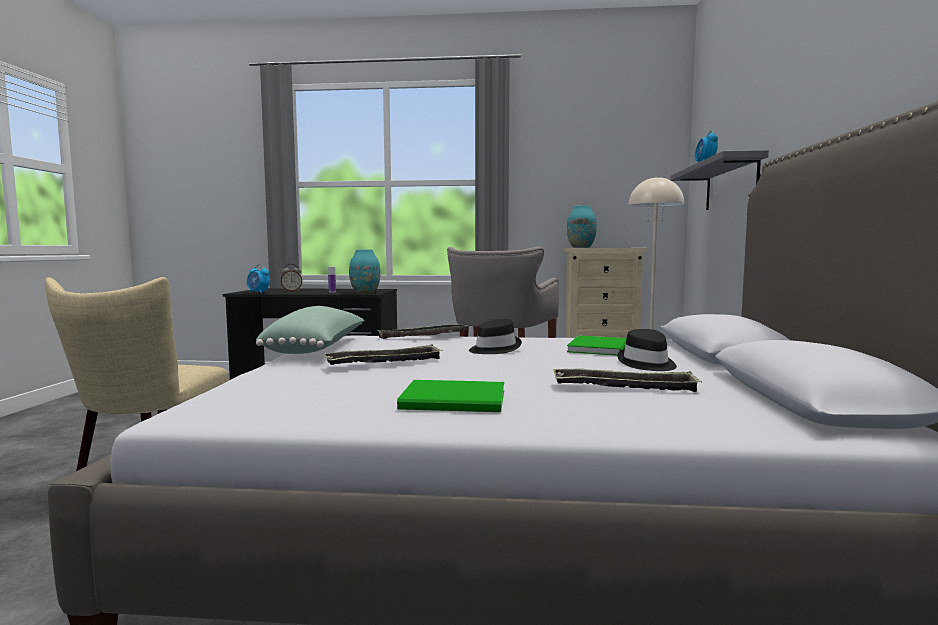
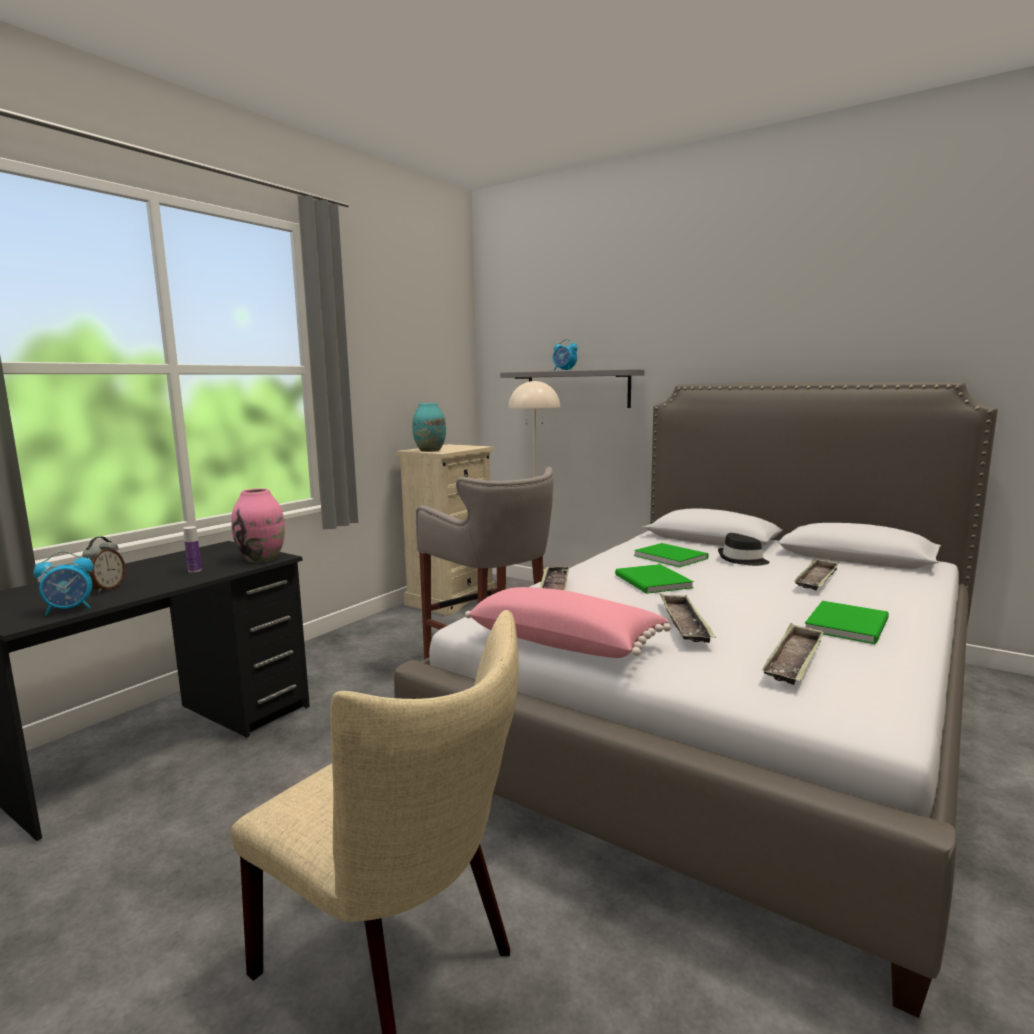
camera: 60 degrees left, 5 degrees up
green pillow [256,306,365,354] -> pink pillow [465,587,671,658]
turquoise vase [349,250,381,294] -> pink vase [231,488,285,562]
black hat [469,319,522,354] -> green book [615,564,694,594]
none -> tray [762,623,824,685]

